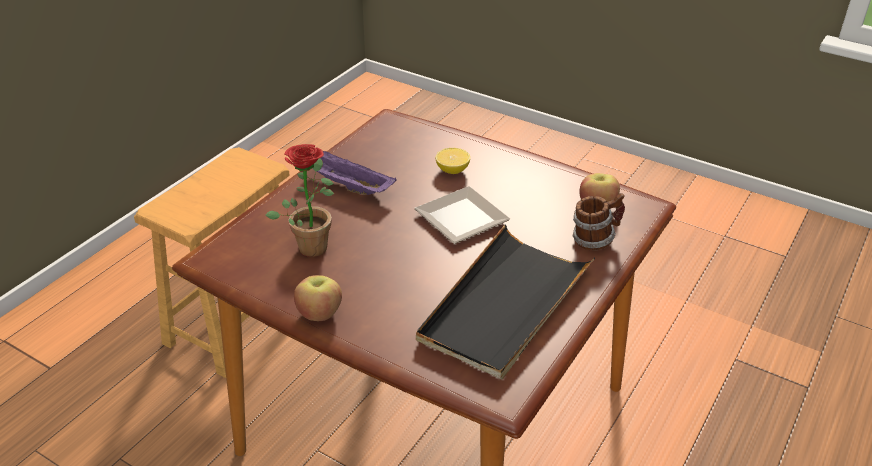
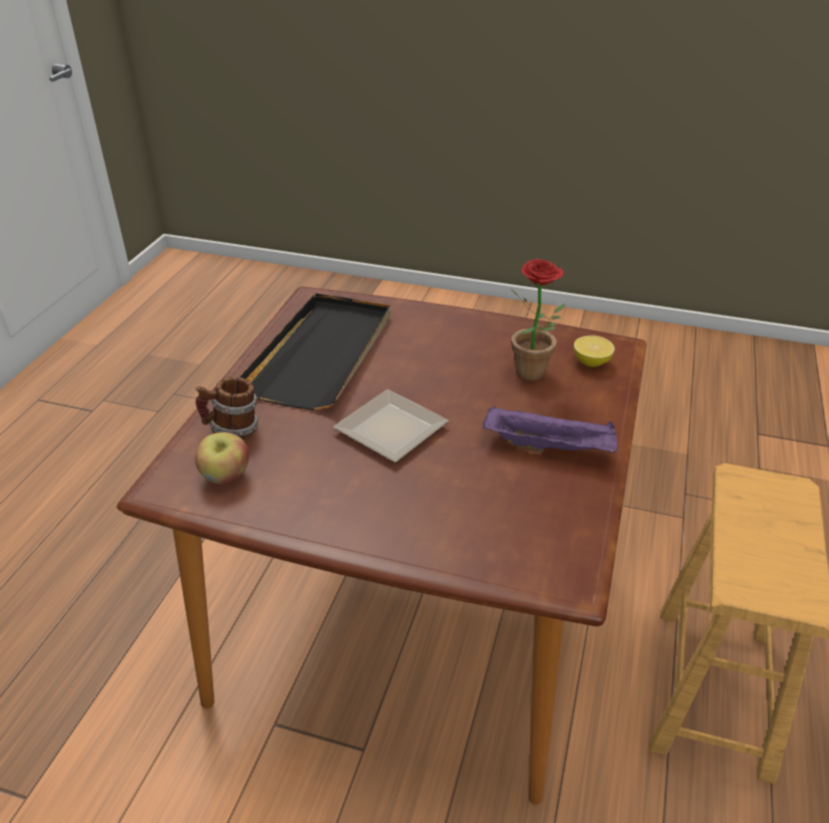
camera: 165 degrees right, 0 degrees up
apple [294,275,342,321] -> none
lemon [436,148,470,174] -> lemon moved to [574,336,615,367]

